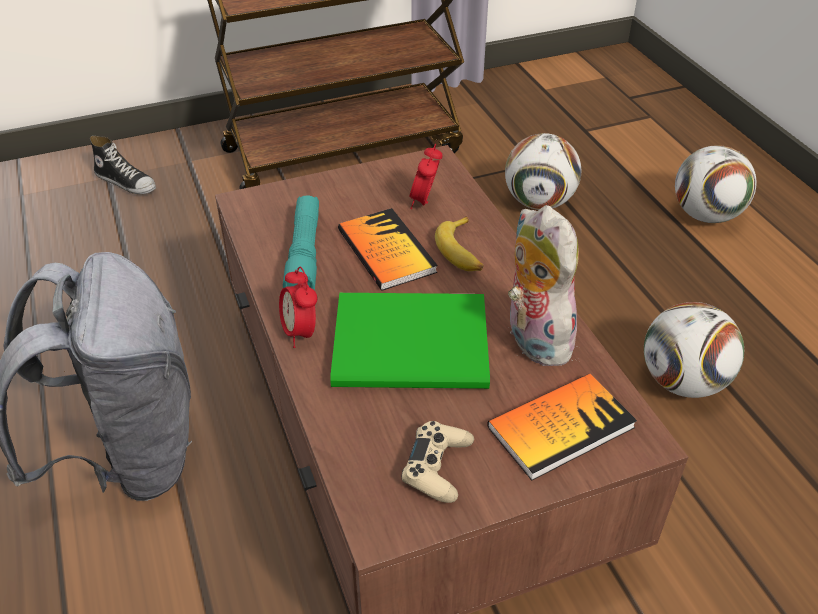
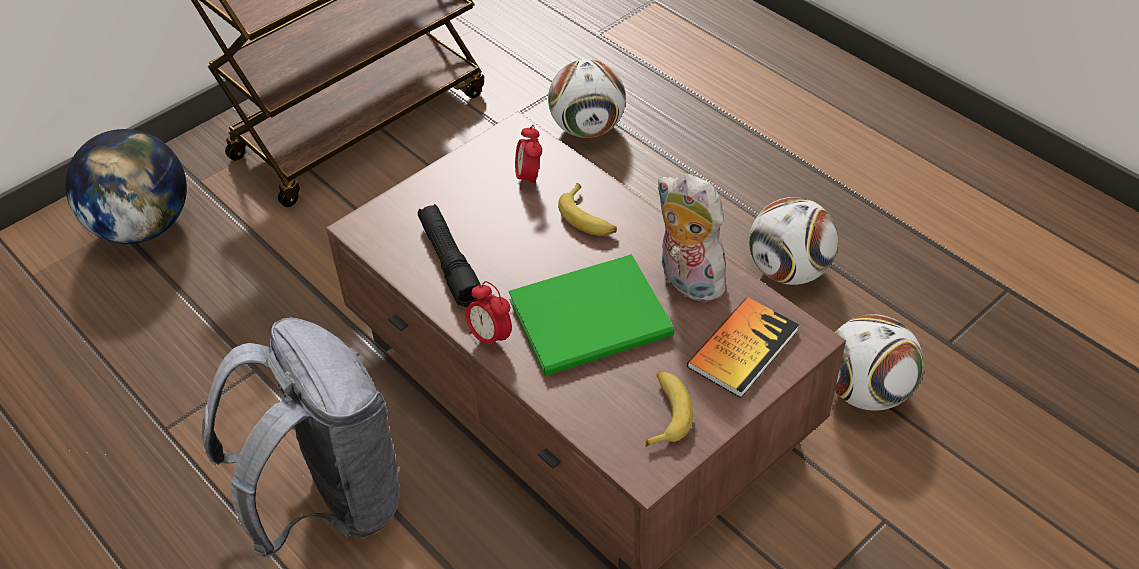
camera: 20 degrees left, 5 degrees up
shoe [90,136,156,194] -> globe [65,129,187,244]
turquoise flashlight [283,195,319,290] -> black flashlight [418,204,481,307]
book [338,208,438,291] -> none
beige game controller [402,421,474,503] -> banana [646,371,693,447]
football [675,145,756,223] -> football moved to [835,314,923,411]

